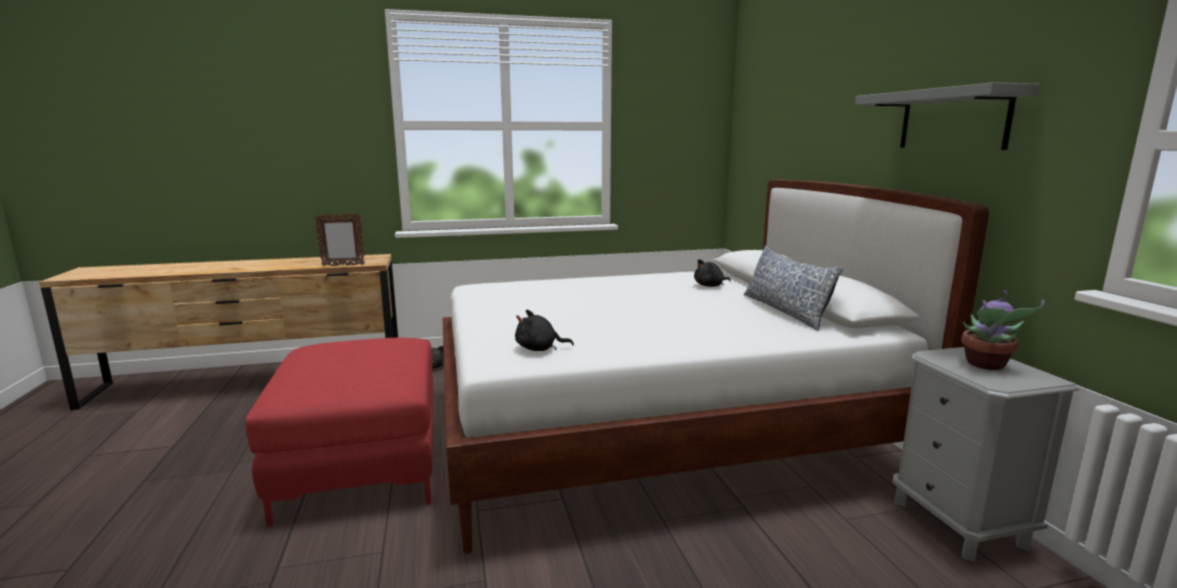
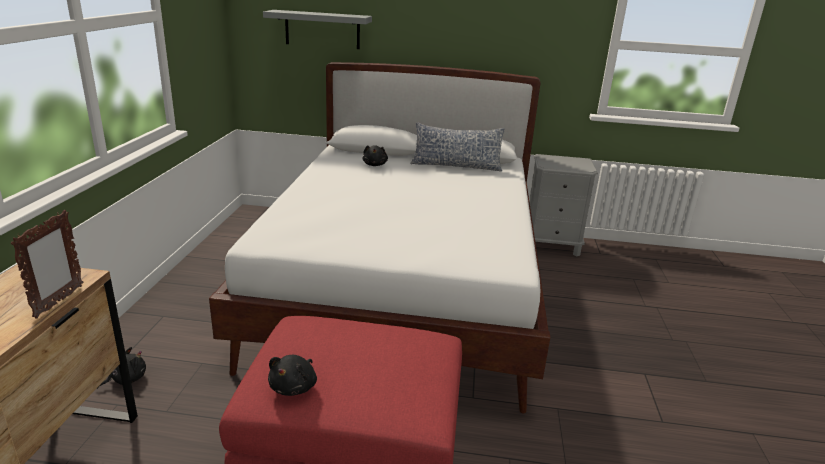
camera: 70 degrees left, 10 degrees up
black plush toy [515,310,574,351] -> black plush toy moved to [268,355,317,396]
grey shelf [855,82,1040,150] -> grey shelf moved to [263,10,372,49]
potted plant [962,290,1045,370] -> none

